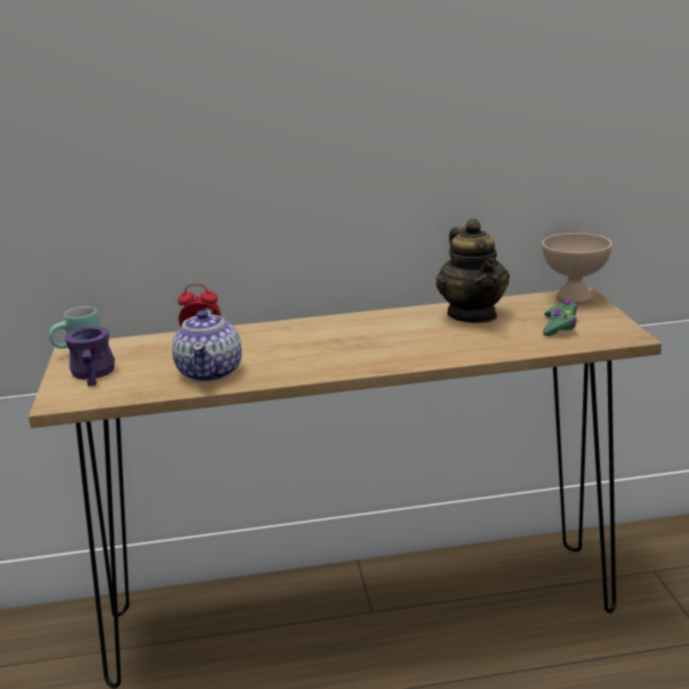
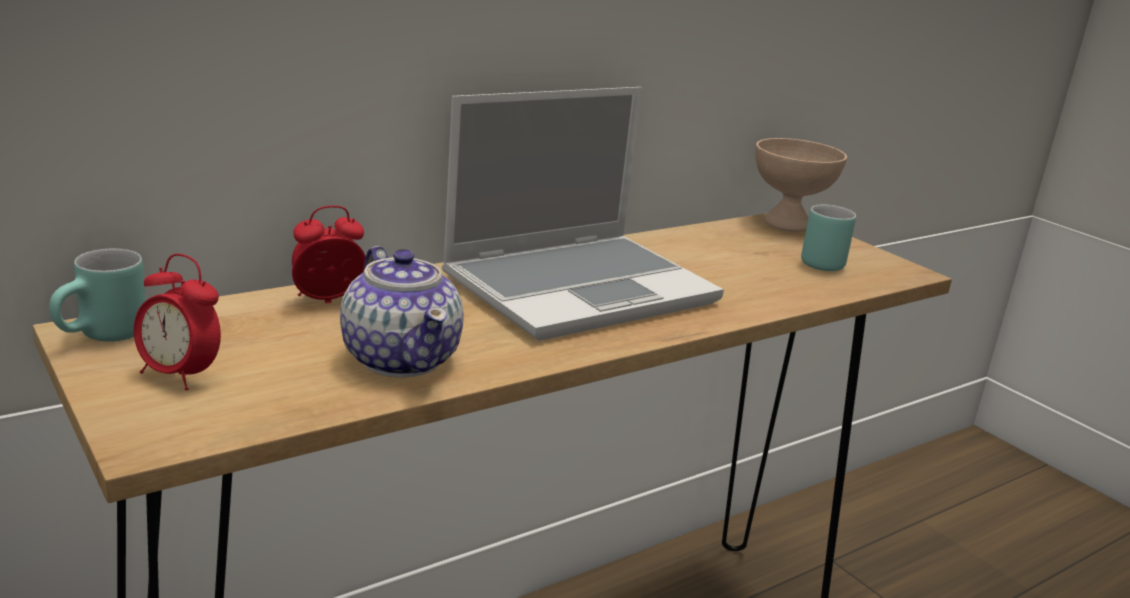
camera: 30 degrees left, 0 degrees up
purple mug [64,326,115,386] -> alarm clock [134,254,221,391]
teapot [436,219,509,323] -> none
green game controller [543,301,577,336] -> turquoise mug [801,205,856,271]
none -> laptop [442,87,724,341]

